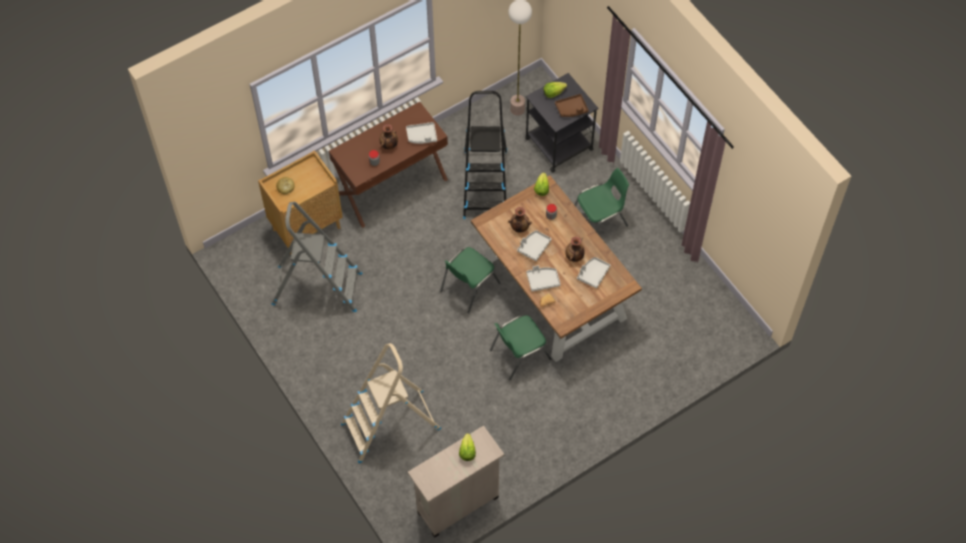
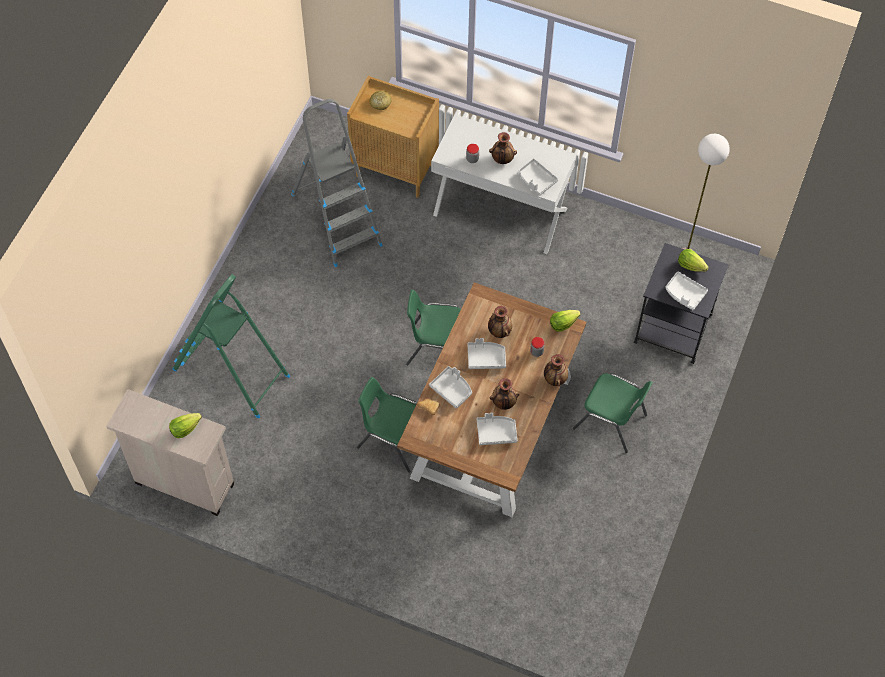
camera: 55 degrees right, 0 degrees up
brown console table [329,102,448,228] -> white console table [431,114,577,254]
beige step ladder [341,343,441,463] -> green step ladder [172,274,290,418]
black step ladder [463,91,507,219] -> none
brown tray [555,94,589,117] -> white tray [665,272,708,310]
none -> vase [544,354,568,386]

